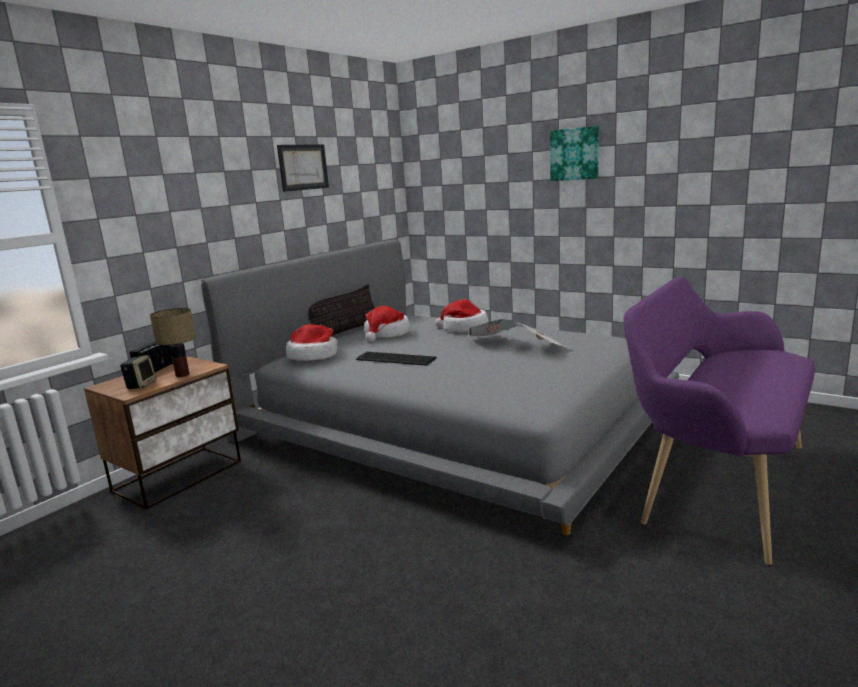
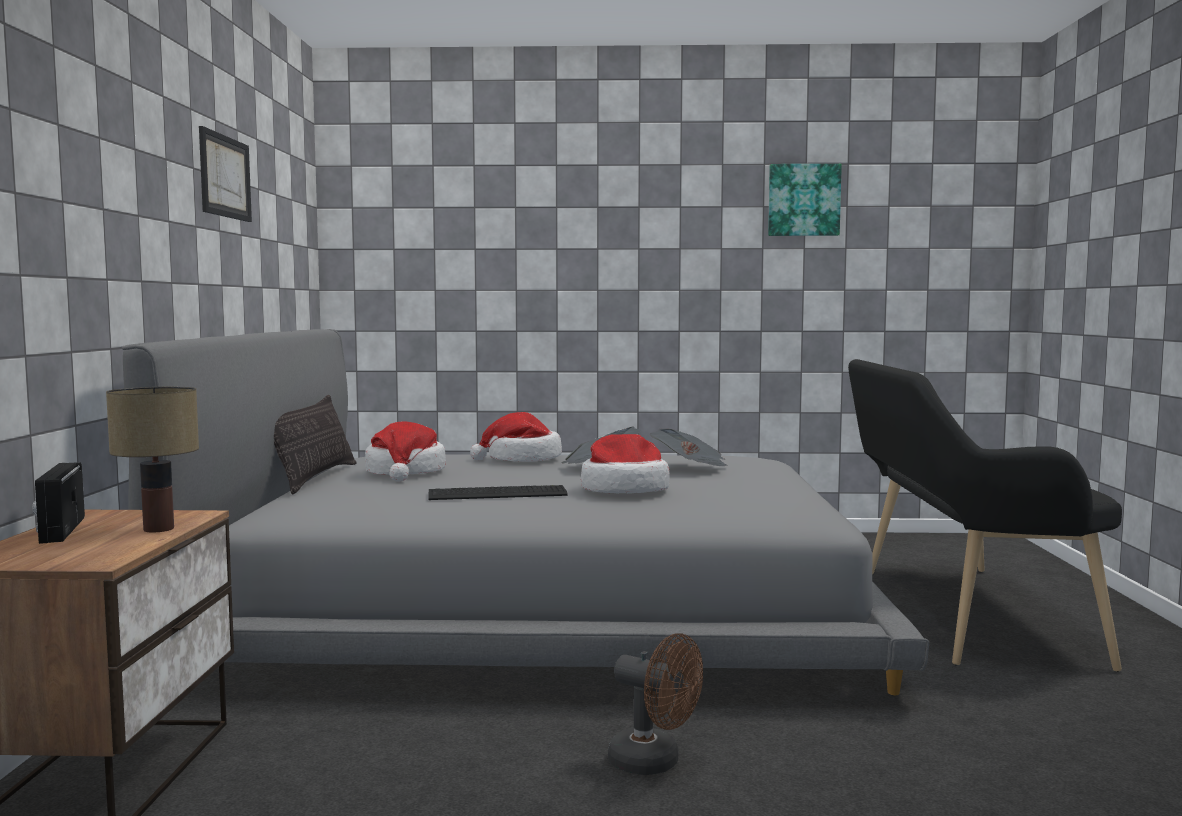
camera: 35 degrees left, 10 degrees down
speaker [120,355,156,389] -> none
hat [286,324,338,361] -> hat moved to [581,434,670,493]
picture [550,126,599,181] -> picture moved to [768,164,842,236]
purple bench [623,277,815,565] -> black bench [848,359,1122,672]
none -> brown fan [608,633,703,775]

